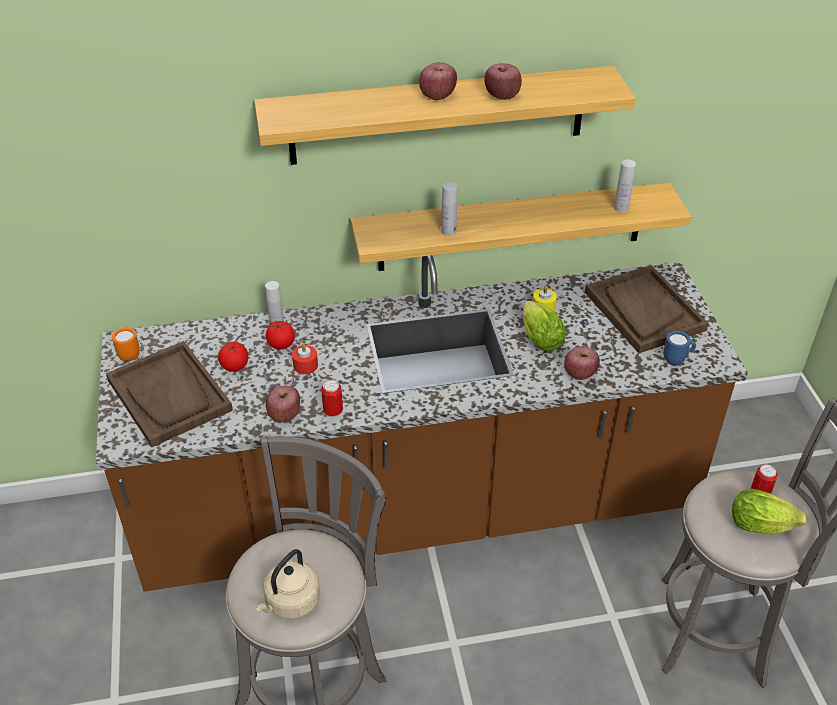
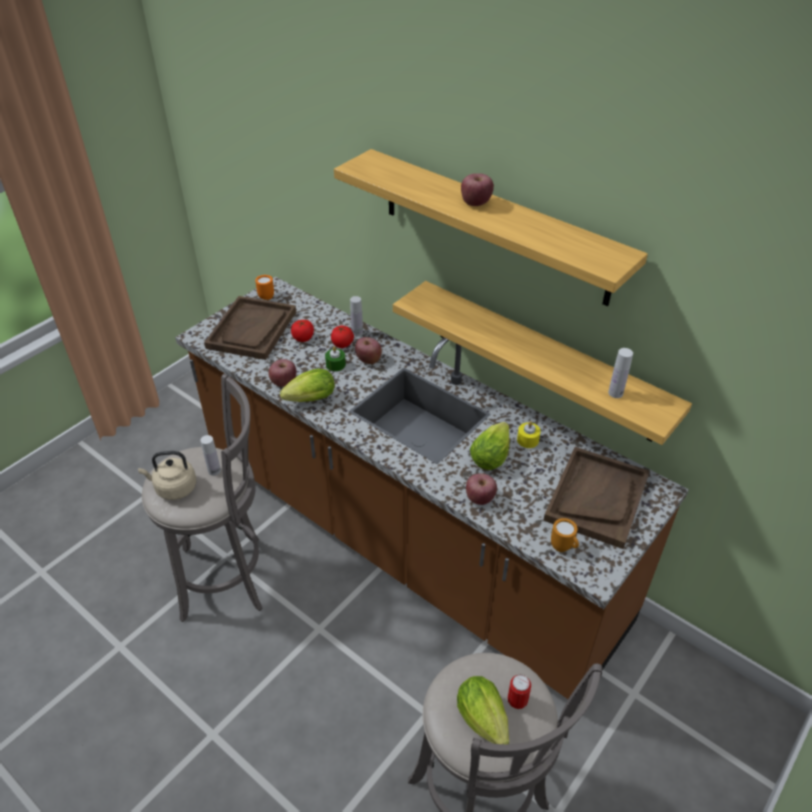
camera: 50 degrees right, 0 degrees up
red candle [292,343,318,374] -> green candle [325,346,346,372]
can [321,380,343,417] -> lettuce [280,368,335,402]
white bottle [441,182,457,236] -> white bottle moved to [200,435,221,476]
apple [484,63,522,100] -> apple moved to [355,337,382,364]
blue mug [664,331,696,365] -> orange mug [551,518,579,552]

